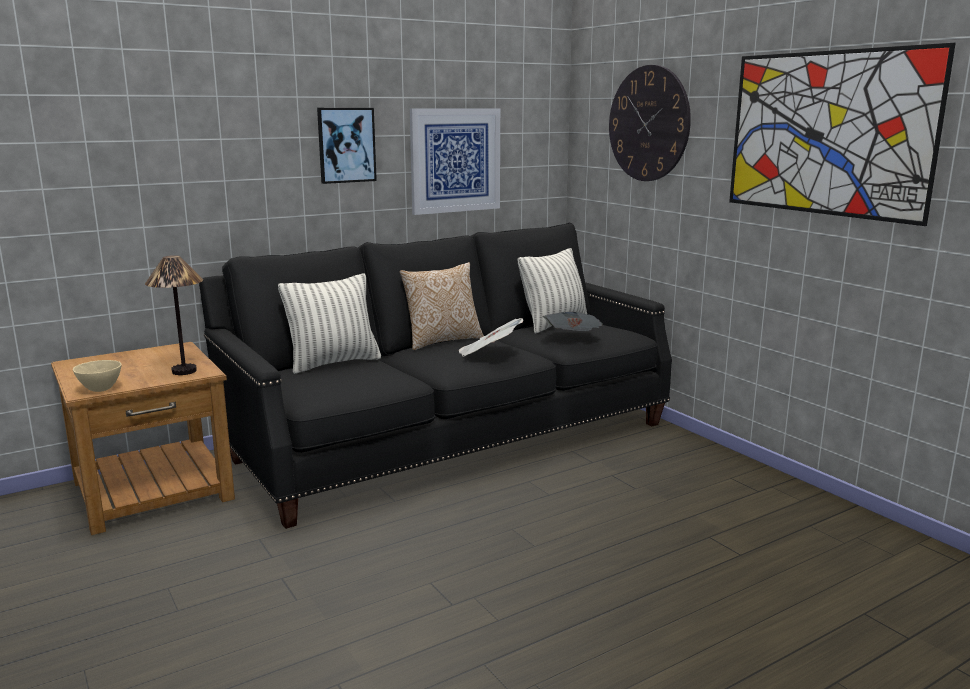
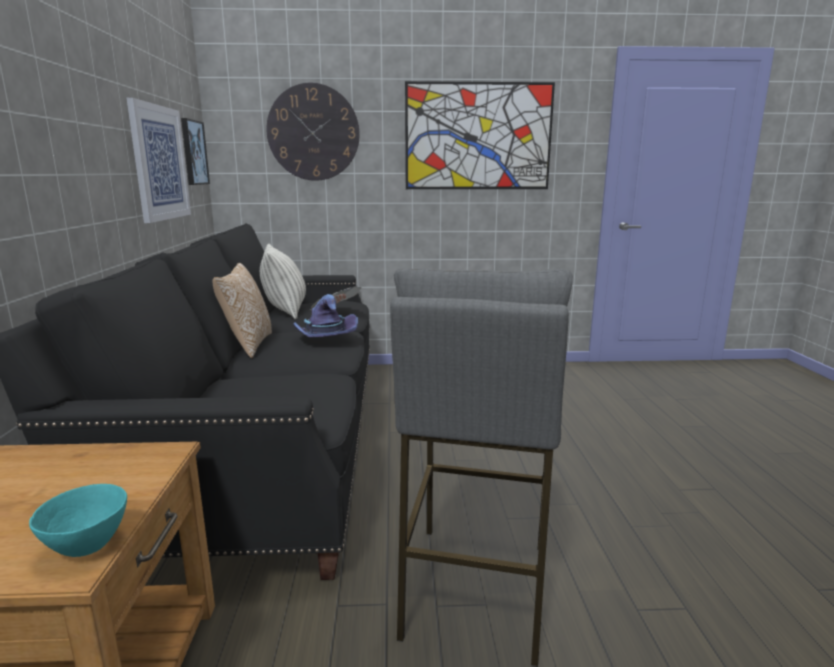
camera: 60 degrees left, 0 degrees up
beige bowl [73,360,122,392] -> turquoise bowl [29,484,127,557]
table lamp [145,255,203,375] -> none
pillow [278,274,381,374] -> none
picture [317,108,377,184] -> picture moved to [181,118,210,185]
newspaper [459,318,523,357] -> purple hat [293,294,358,338]
none -> grey stool [390,268,573,667]

